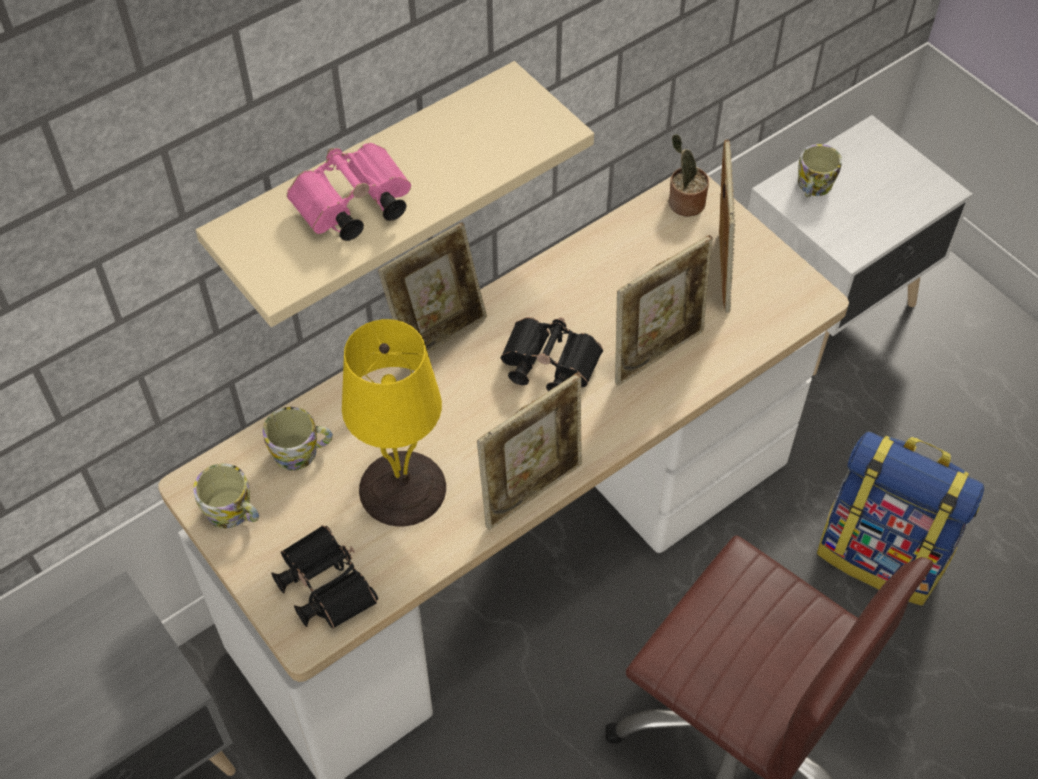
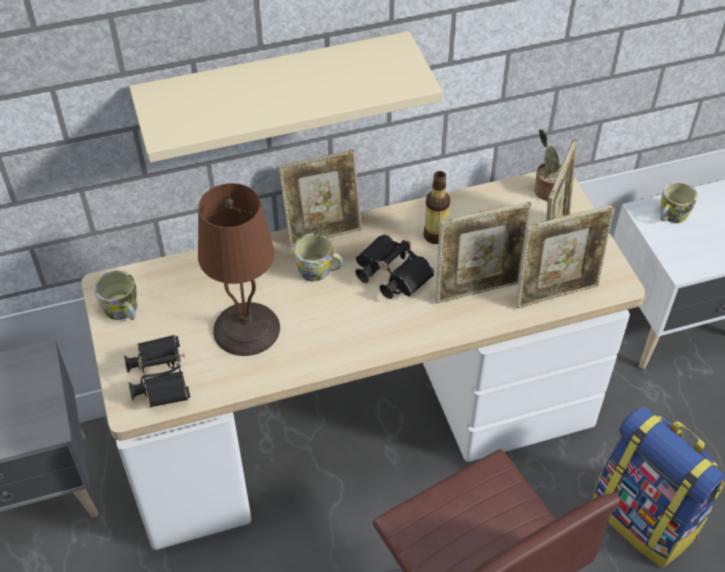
camera: 20 degrees right, 5 degrees down
mug [263,407,333,471] -> mug moved to [294,233,343,282]
pink binoculars [287,143,411,241] -> none
yellow table lamp [342,319,446,527] -> brown table lamp [198,183,280,356]
picture frame [477,373,582,530] -> picture frame moved to [516,205,615,309]
none -> bottle [423,171,450,244]

